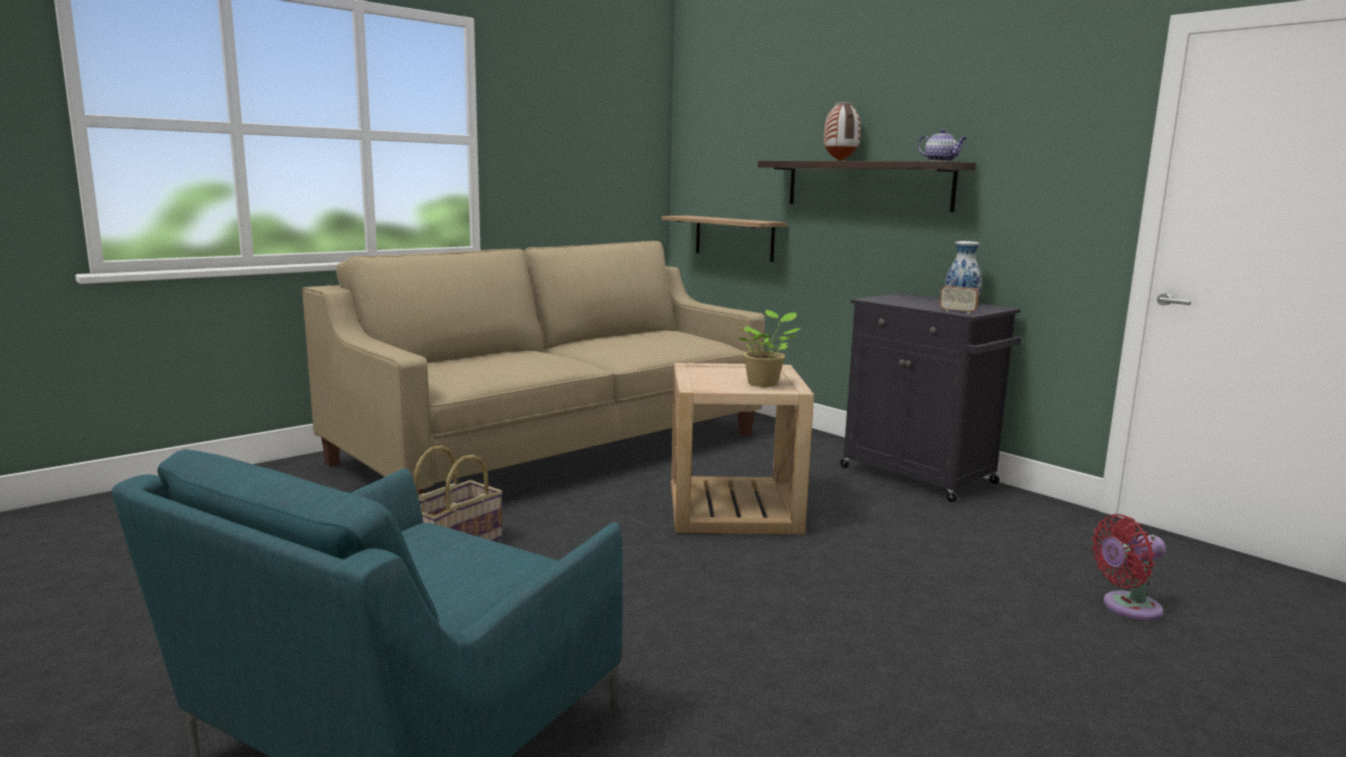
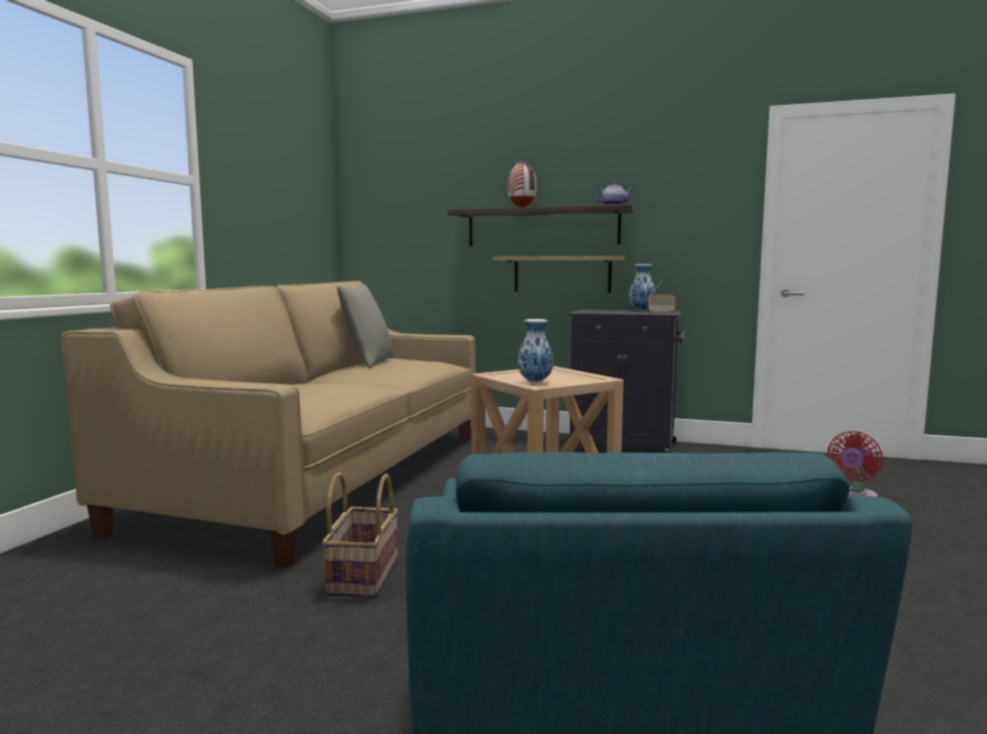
camera: 30 degrees left, 5 degrees down
shelf [662,216,787,262] -> shelf moved to [493,256,626,293]
potted plant [739,310,801,387] -> none
none -> grey pillow [337,284,394,369]
none -> vase [518,319,553,382]

